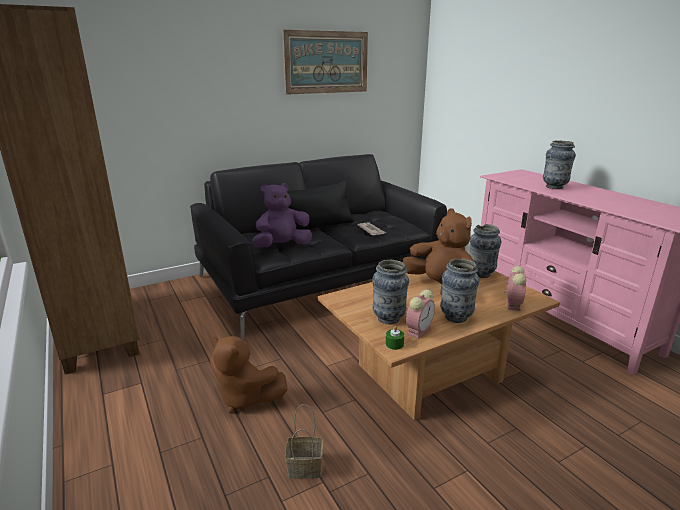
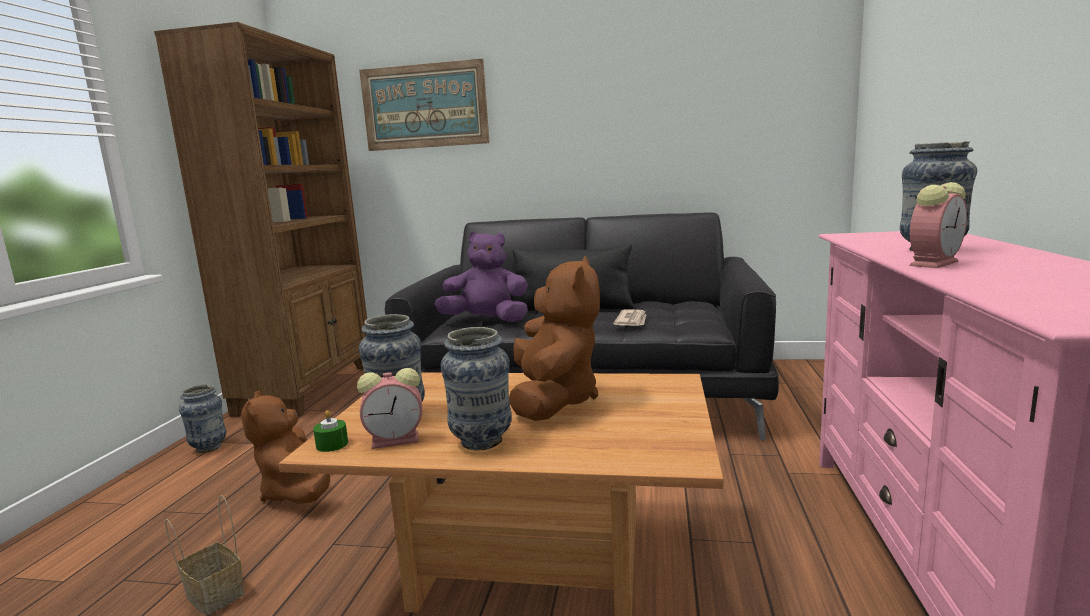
camera: 40 degrees right, 10 degrees down
picture [282,30,368,95] -> picture moved to [359,59,490,151]
vase [470,224,501,278] -> vase moved to [179,384,226,453]
alarm clock [504,266,526,311] -> alarm clock moved to [910,182,967,268]

